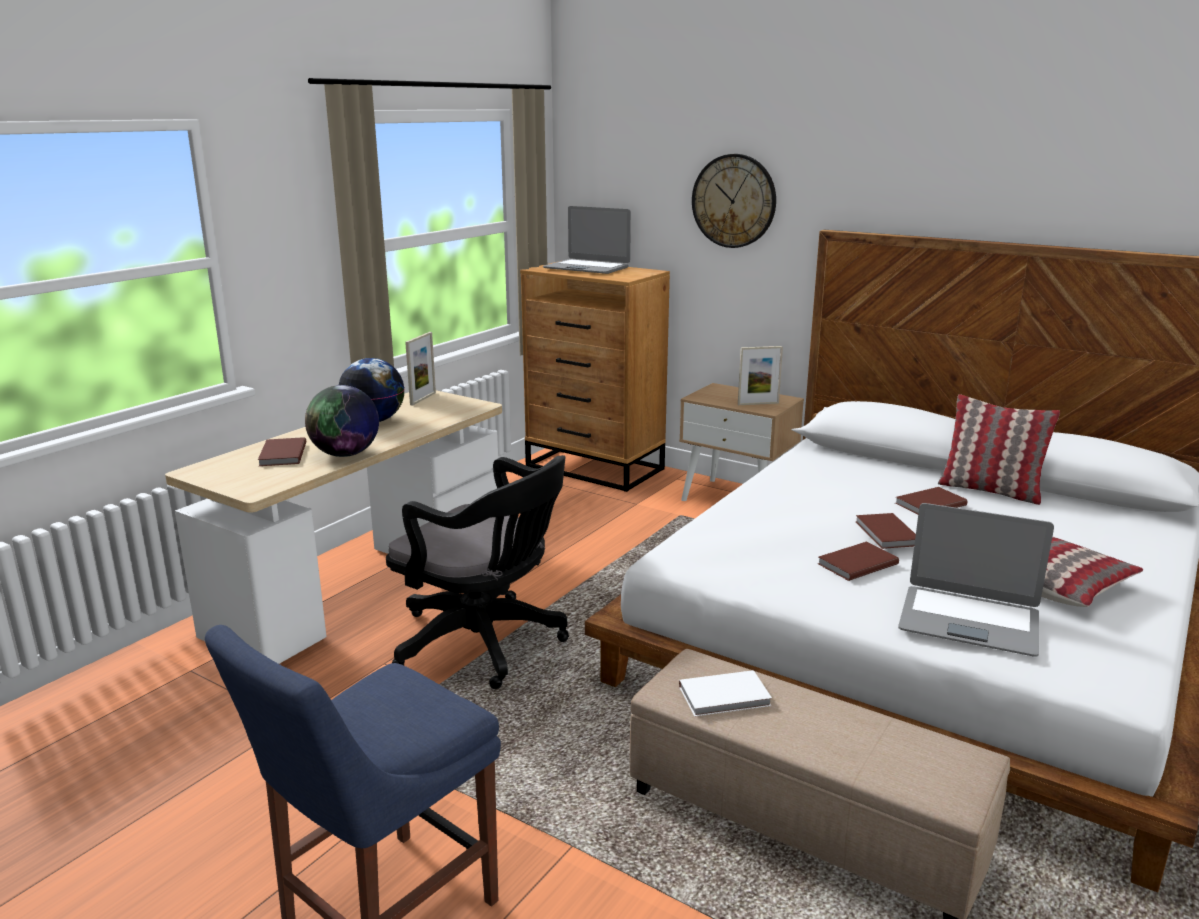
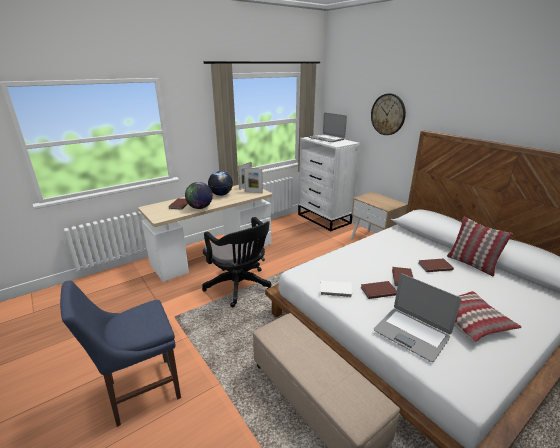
camera: 20 degrees right, 5 degrees up
brown dresser [520,262,670,492] -> white dresser [298,135,360,231]
white book [679,670,772,717] -> white book moved to [320,281,352,297]
picture frame [738,346,783,405] -> picture frame moved to [244,167,263,193]

